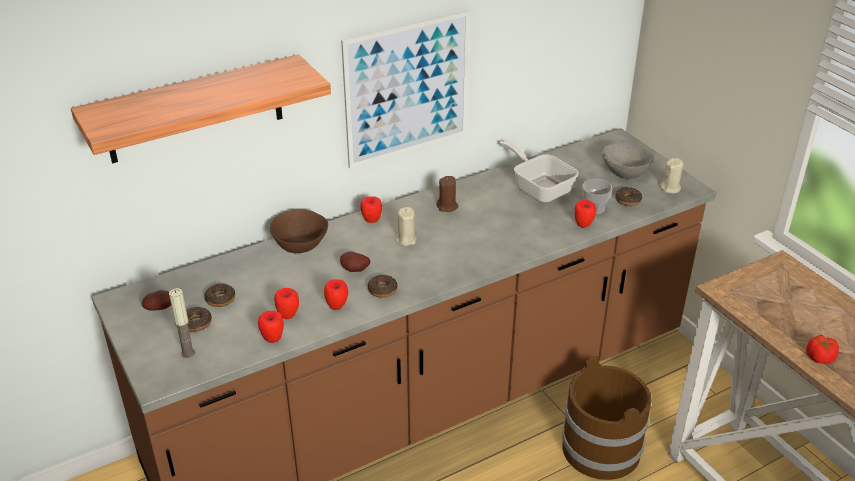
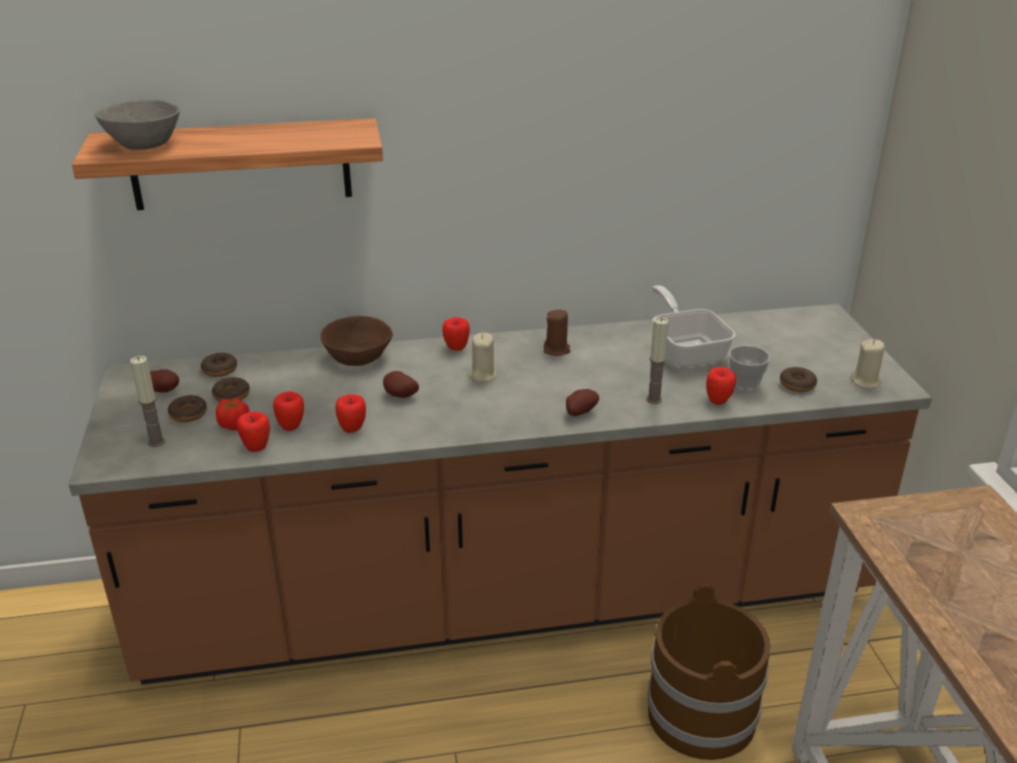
camera: 20 degrees right, 5 degrees down
picture [341,10,470,168] -> none
donut [368,275,398,298] -> donut moved to [201,353,237,377]
grey bowl [602,142,654,179] -> grey bowl moved to [94,100,180,150]
tomato [806,335,839,364] -> tomato moved to [216,398,250,430]
none -> potato [566,389,599,416]
none -> candle [646,317,669,404]

